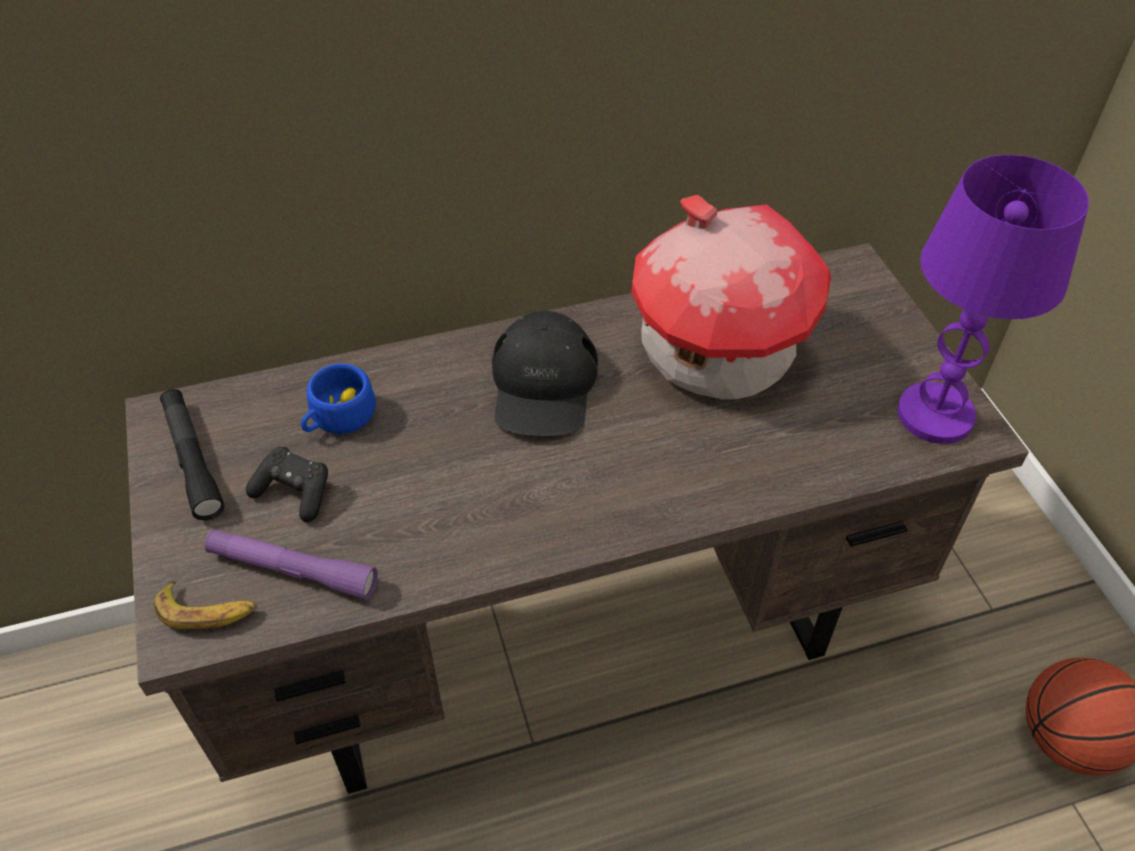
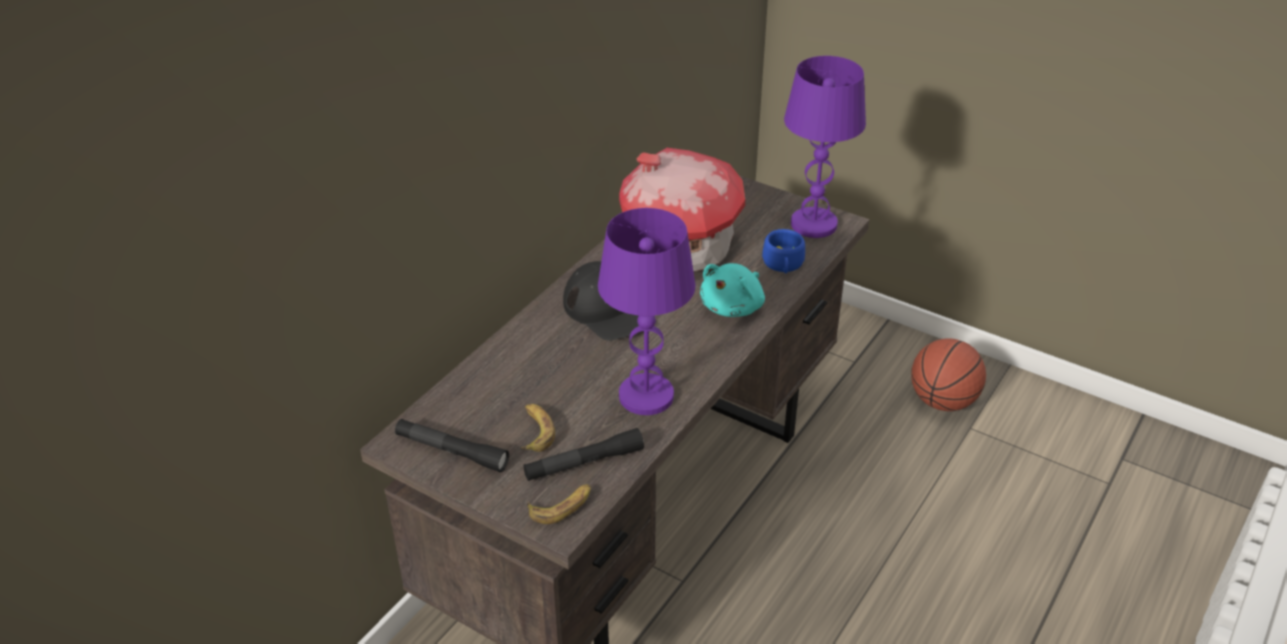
camera: 40 degrees left, 10 degrees down
purple flashlight [204,529,378,600] -> black flashlight [523,428,644,481]
black game controller [246,447,328,522] -> banana [521,404,555,452]
blue cup [301,363,376,434] -> blue cup moved to [762,229,805,274]
none -> purple table lamp [598,208,696,415]
none -> turquoise plush toy [700,263,765,317]

